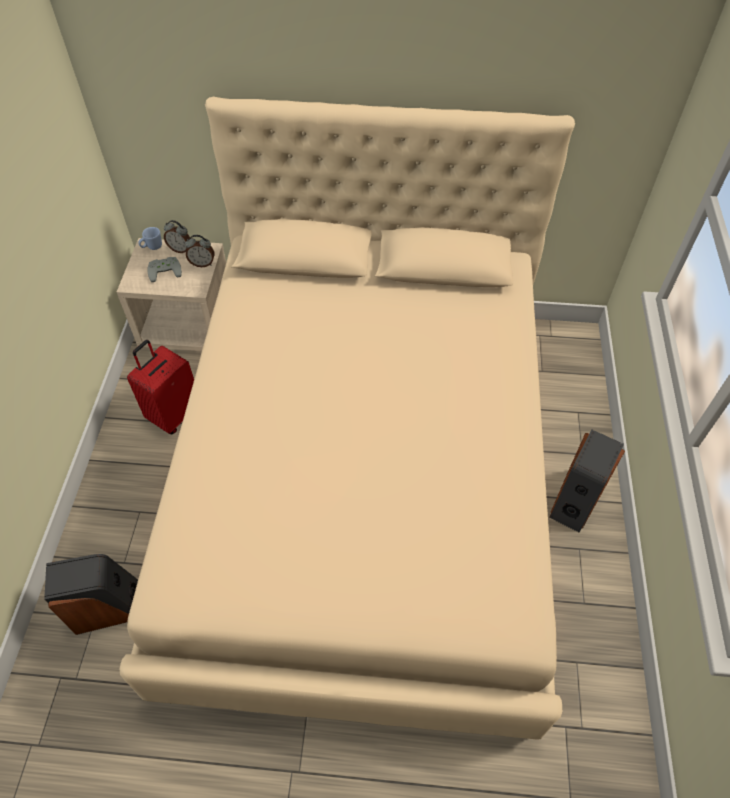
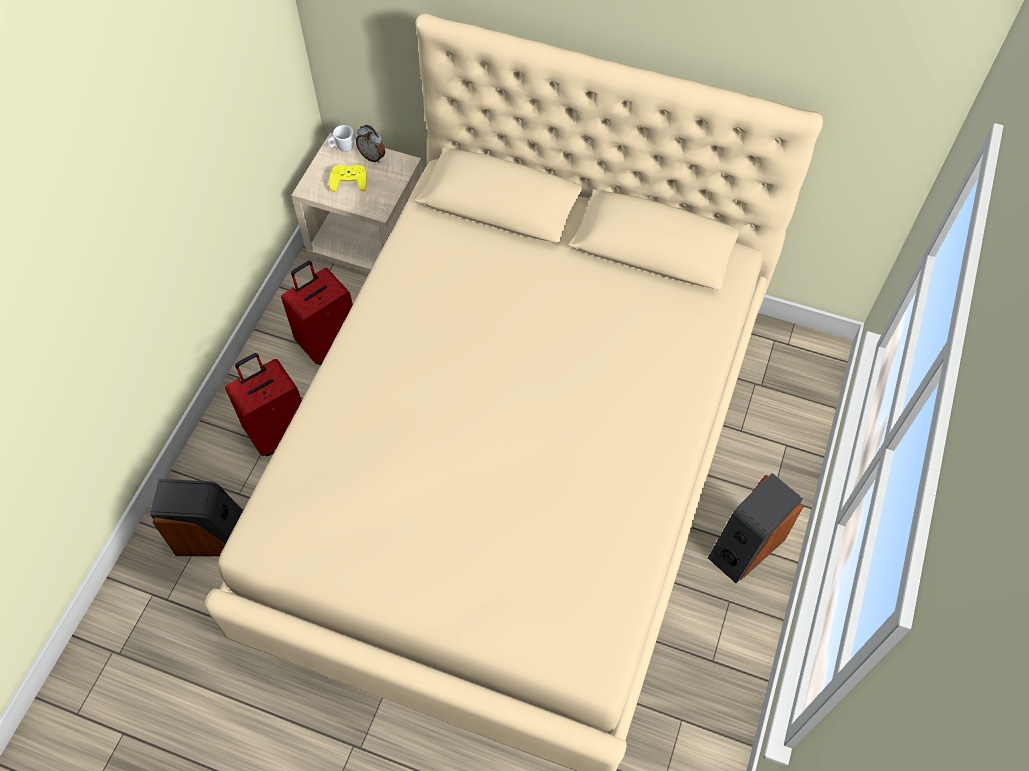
camera: 15 degrees right, 5 degrees up
blue mug [138,227,162,250] -> white mug [327,125,354,152]
grey game controller [147,257,182,282] -> yellow game controller [329,165,367,192]
alarm clock [185,235,214,267] -> none
none -> red suitcase [225,353,302,456]

